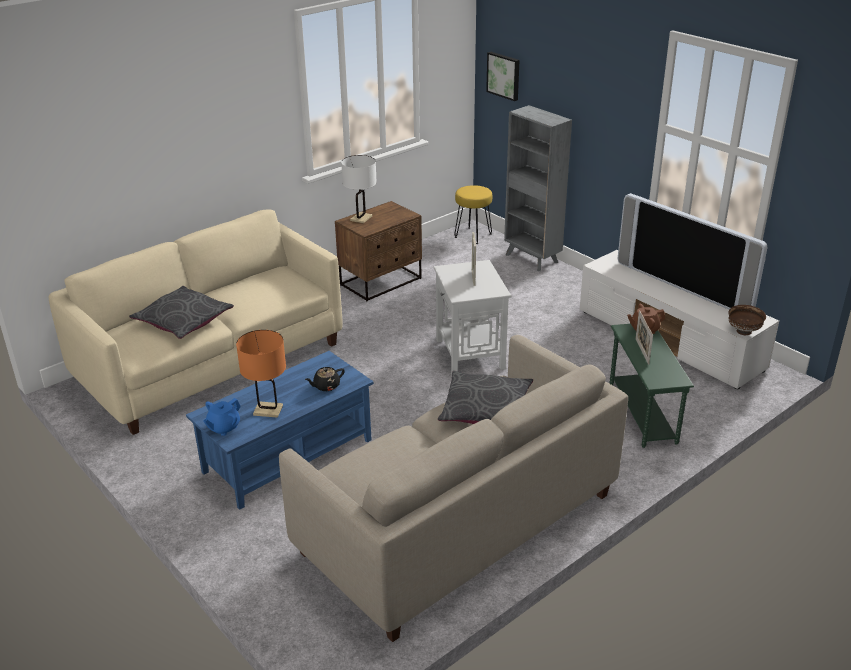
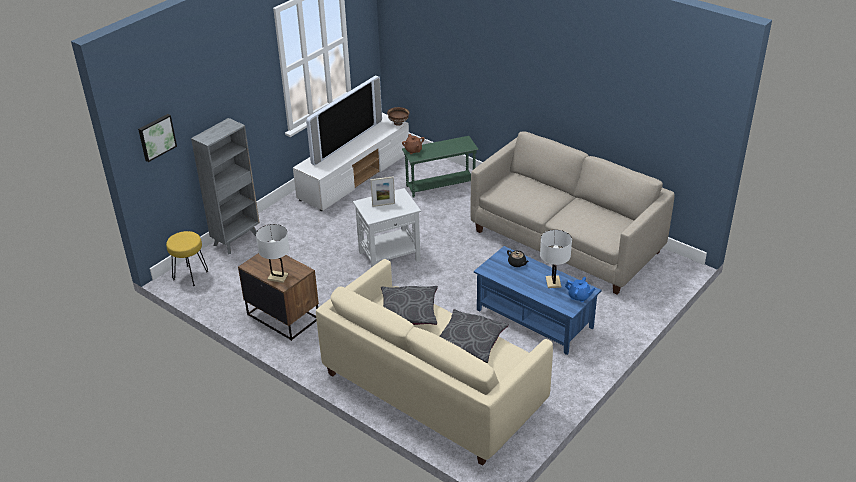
camera: 100 degrees left, 5 degrees up
orange table lamp [236,330,286,418] -> white table lamp [540,230,572,288]
grey pillow [438,371,533,424] -> grey pillow moved to [381,286,438,325]
picture frame [635,310,653,365] -> none

